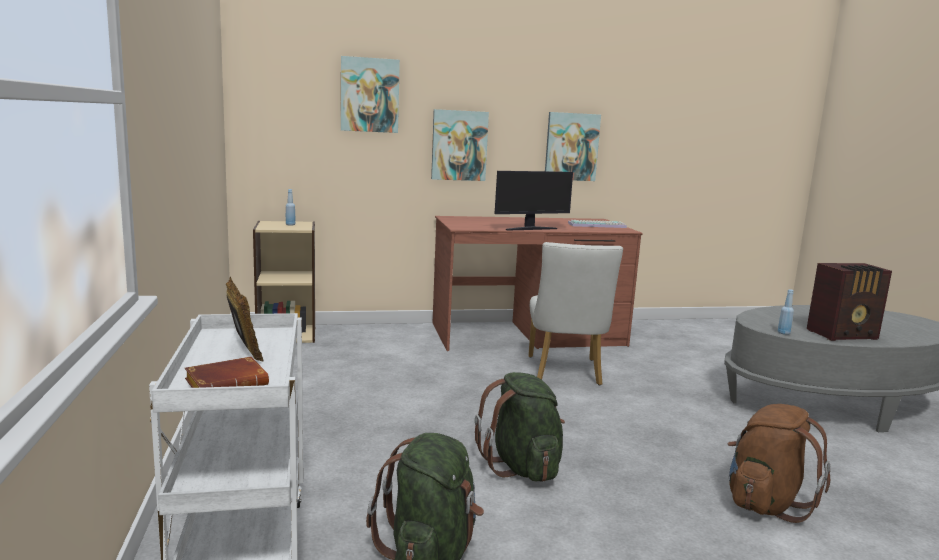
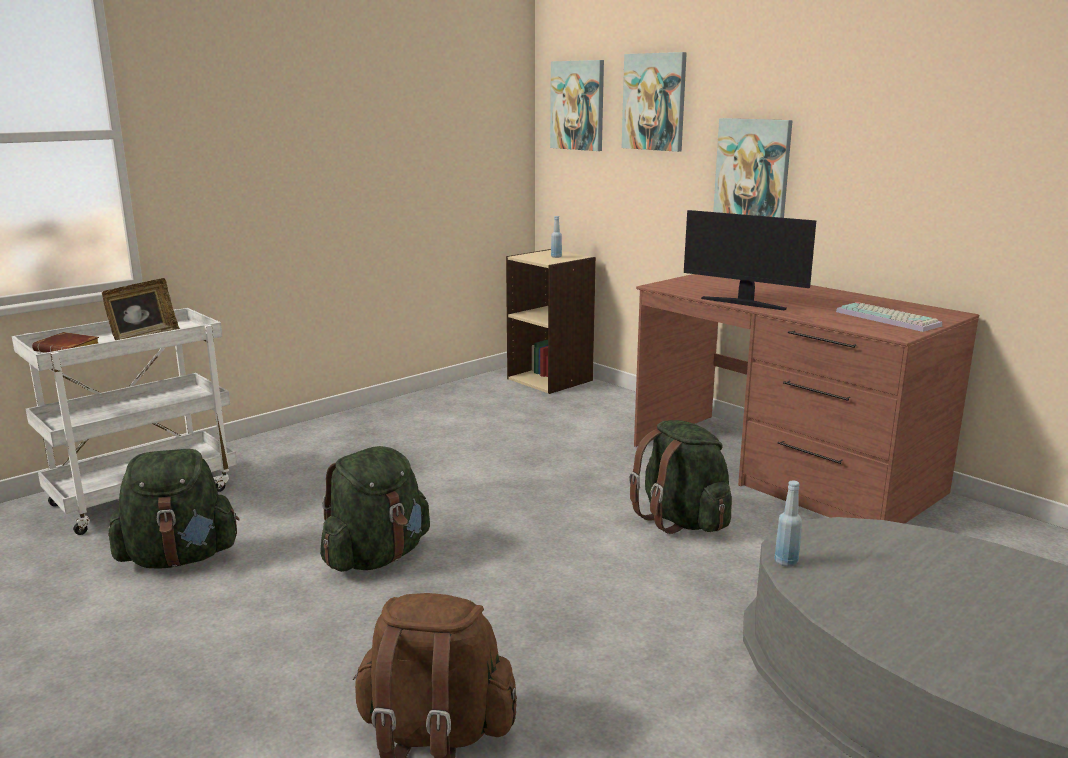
camera: 60 degrees right, 5 degrees up
white chair [528,242,623,385] -> green backpack [629,420,732,534]
picture [545,112,601,181] -> picture moved to [550,60,604,151]
radio [807,263,892,341] -> none

